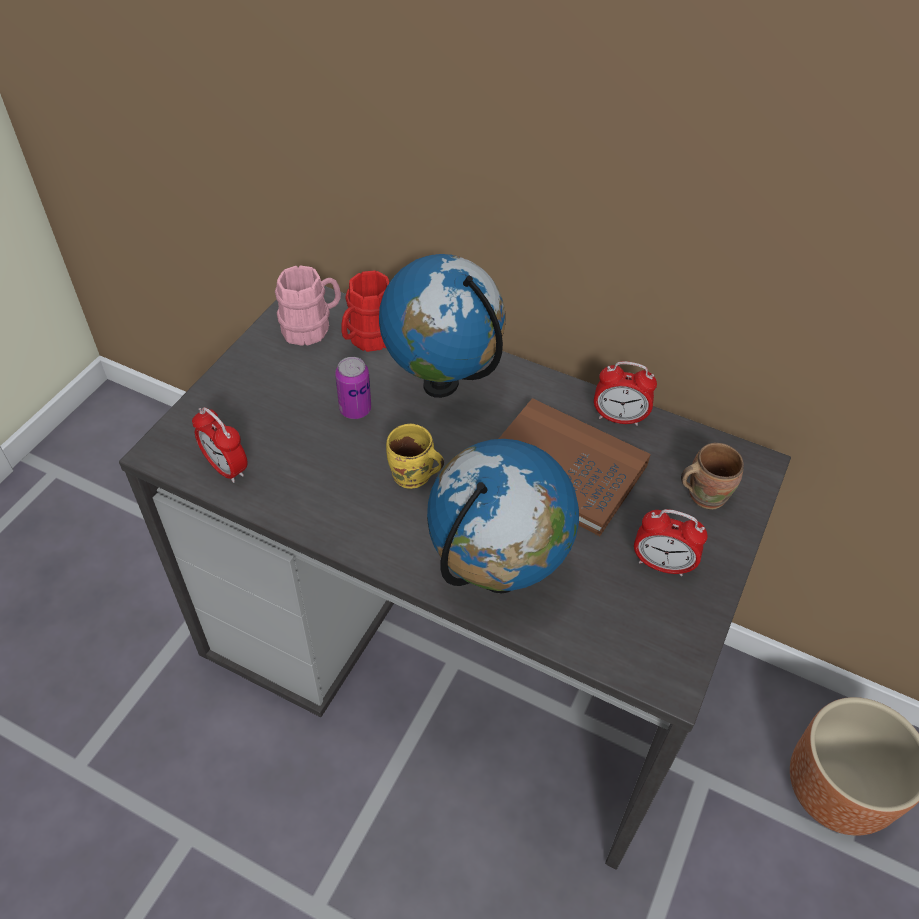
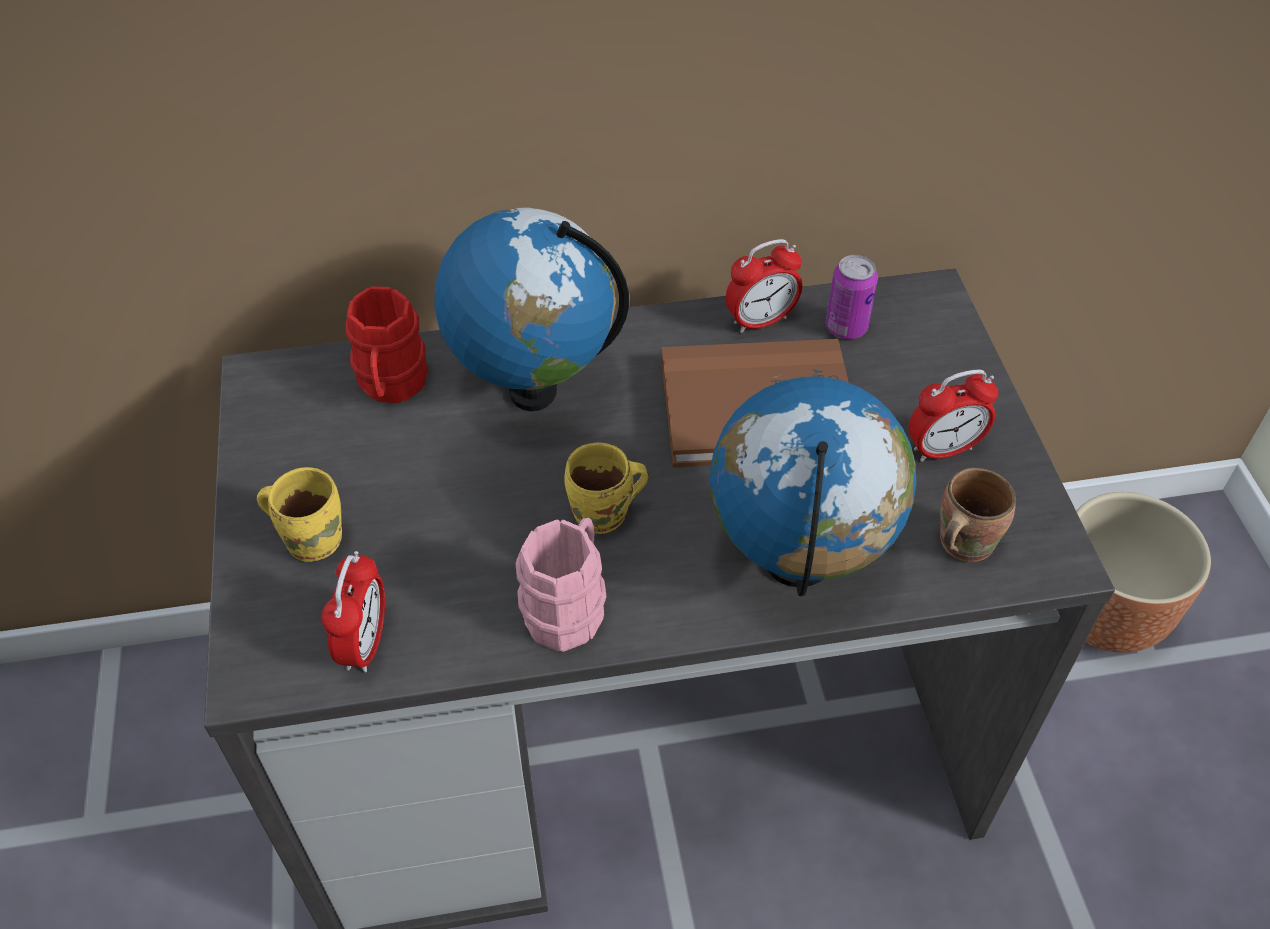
camera: 35 degrees left, 0 degrees up
alarm clock [192,407,248,483] -> alarm clock turned 90 degrees counterclockwise [321,551,385,673]
pink mug [275,265,341,346] -> pink mug moved to [516,518,606,652]
can [335,357,371,419] -> can moved to [826,255,878,339]
brown mug [681,443,744,509] -> brown mug moved to [940,468,1016,562]
none -> yellow mug [257,467,342,562]

